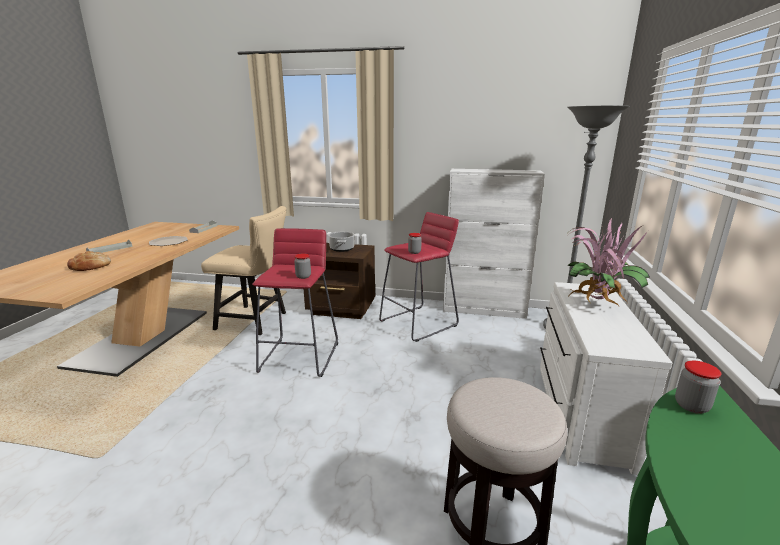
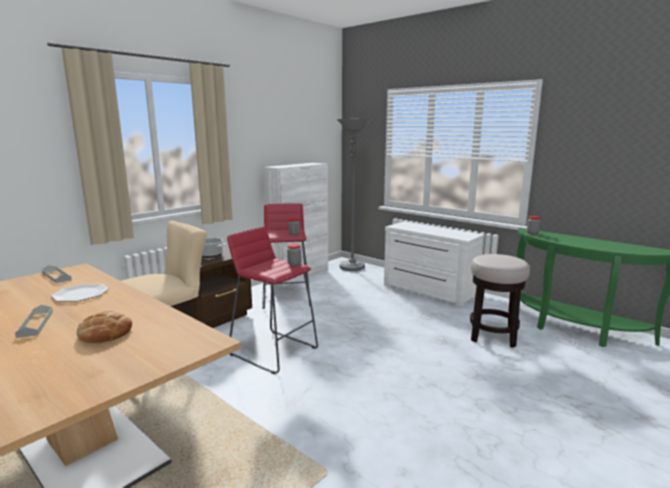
camera: 60 degrees left, 5 degrees down
potted plant [567,218,650,306] -> none

